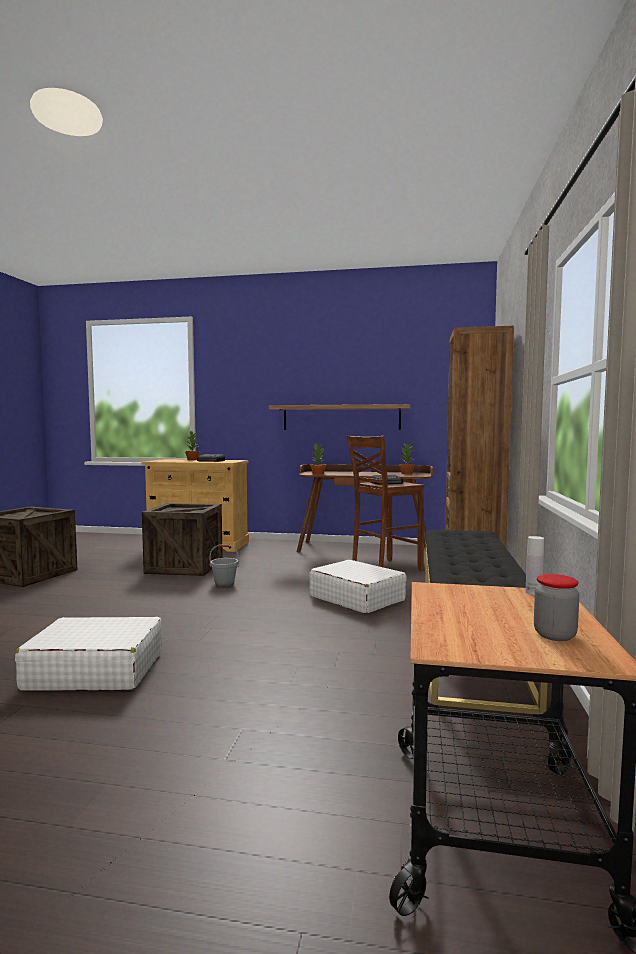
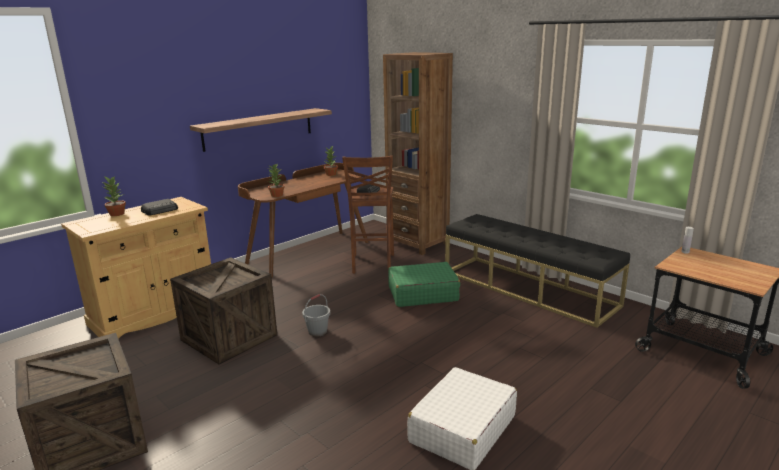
camera: 55 degrees left, 15 degrees up
white suitcase [309,560,407,614] -> green suitcase [388,262,460,307]
jar [534,574,579,641] -> none

